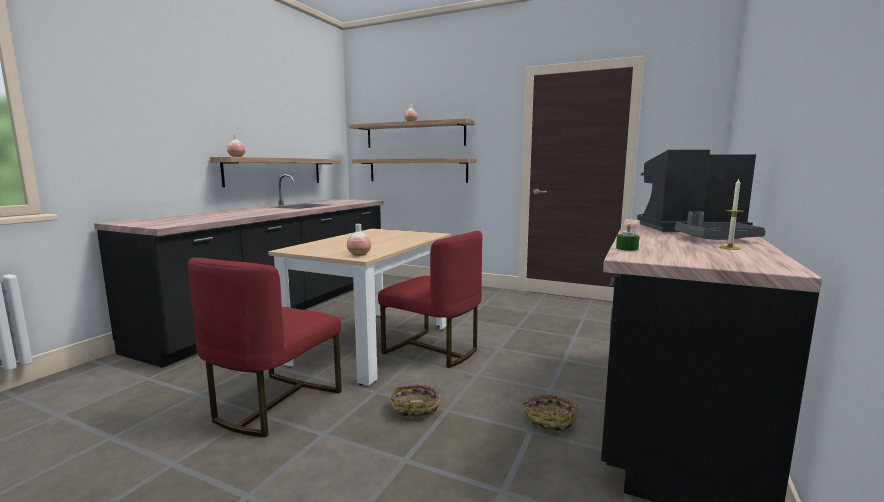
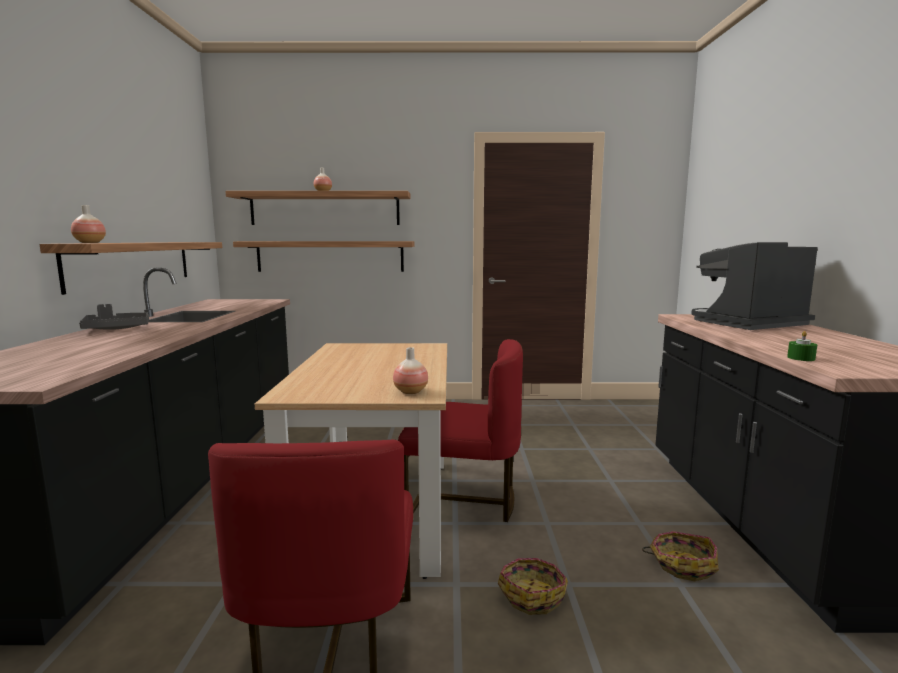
camera: 25 degrees left, 0 degrees up
grey tray [675,211,766,240] -> grey tray moved to [79,304,149,330]
candle [719,178,744,250] -> none

